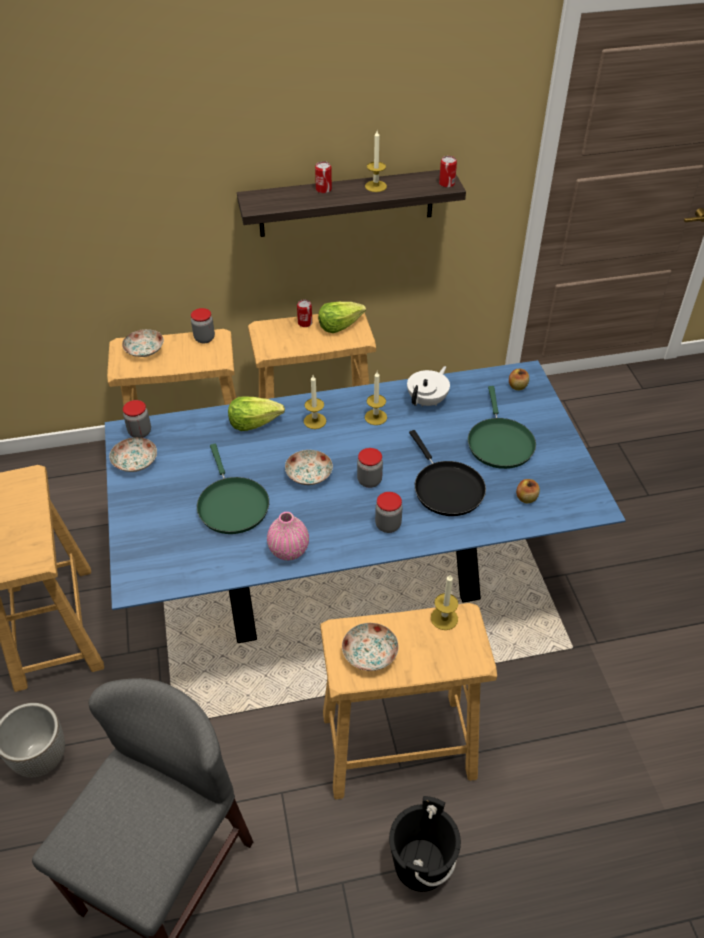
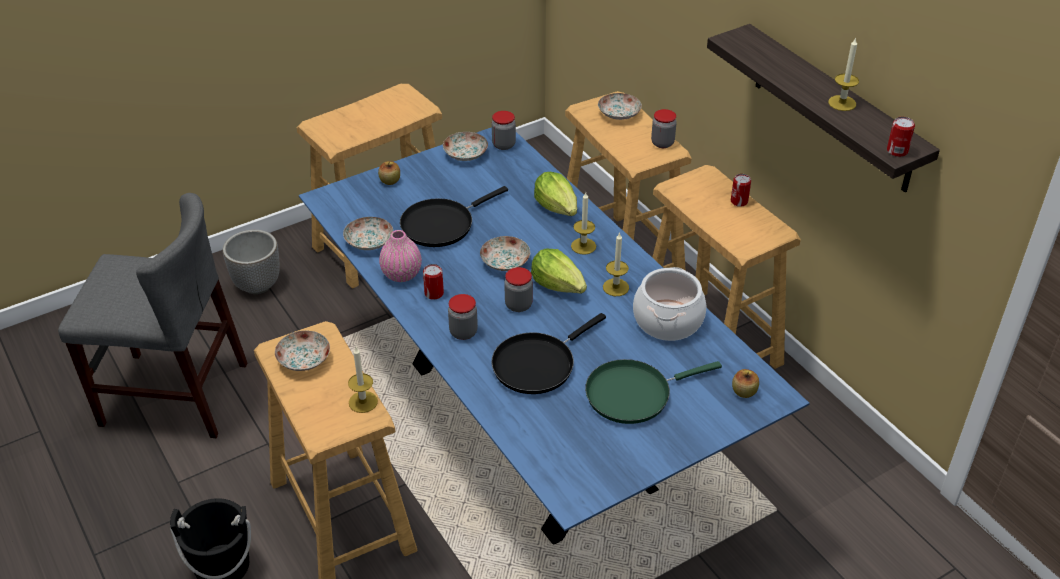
camera: 70 degrees right, 5 degrees down
green frying pan [197,444,269,534] -> black frying pan [400,186,508,247]
can [315,161,332,193] -> can moved to [423,264,444,300]
lettuce [318,302,366,333] -> lettuce moved to [531,249,587,293]
white teapot [407,366,450,407] -> cooking pot [633,267,706,341]
apple [516,479,540,503] -> apple moved to [378,161,400,185]
none -> plate [343,217,393,250]

